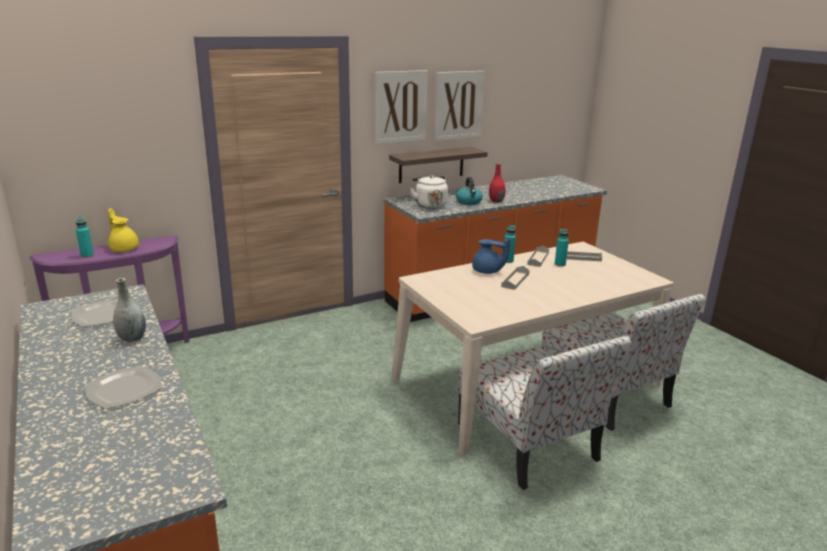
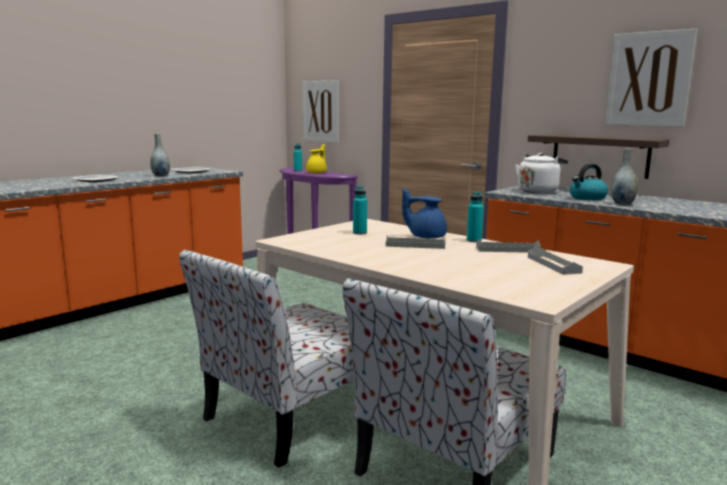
camera: 70 degrees right, 10 degrees down
picture [374,70,428,145] -> picture moved to [302,80,339,143]
blue teapot [472,237,511,274] -> blue teapot turned 105 degrees clockwise [402,188,447,239]
red vase [489,164,506,203] -> grey vase [611,149,638,205]
turquoise bottle [555,229,569,266] -> turquoise bottle moved to [353,186,367,235]

